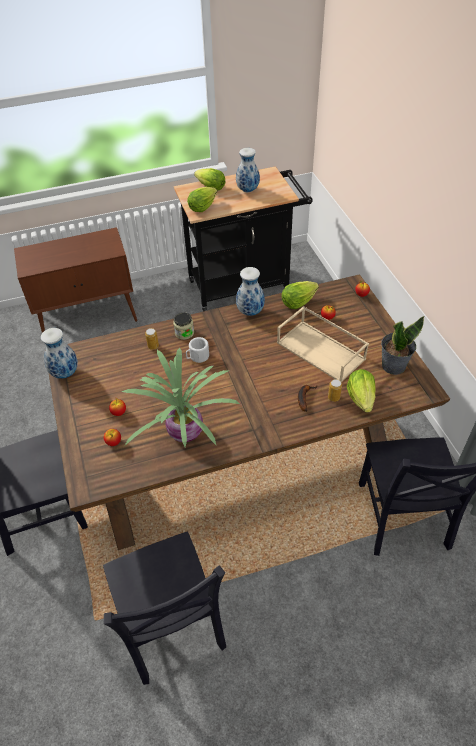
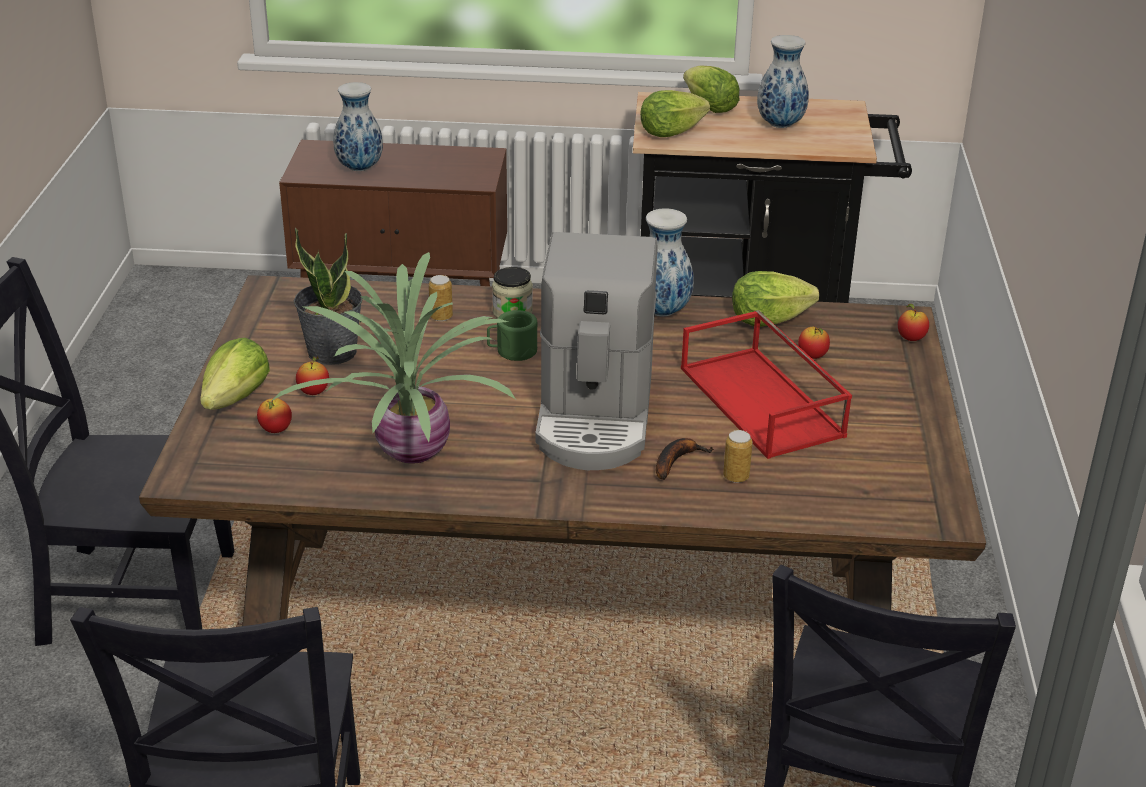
camera: 20 degrees right, 15 degrees down
vase [41,328,78,379] -> vase moved to [333,82,383,171]
white mug [186,337,209,363] -> green mug [487,310,537,361]
beige tray [277,306,369,383] -> red tray [681,310,852,459]
lettuce [347,369,376,413] -> lettuce moved to [200,338,270,410]
potted plant [381,316,424,375] -> potted plant moved to [294,227,363,365]
none -> coffee machine [535,232,658,470]

